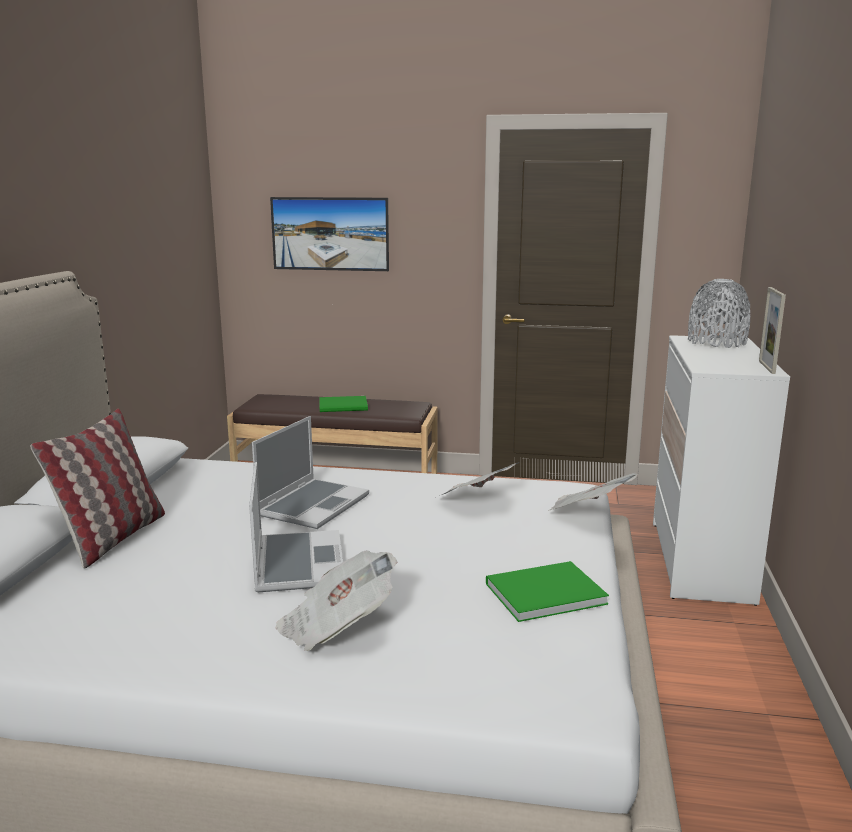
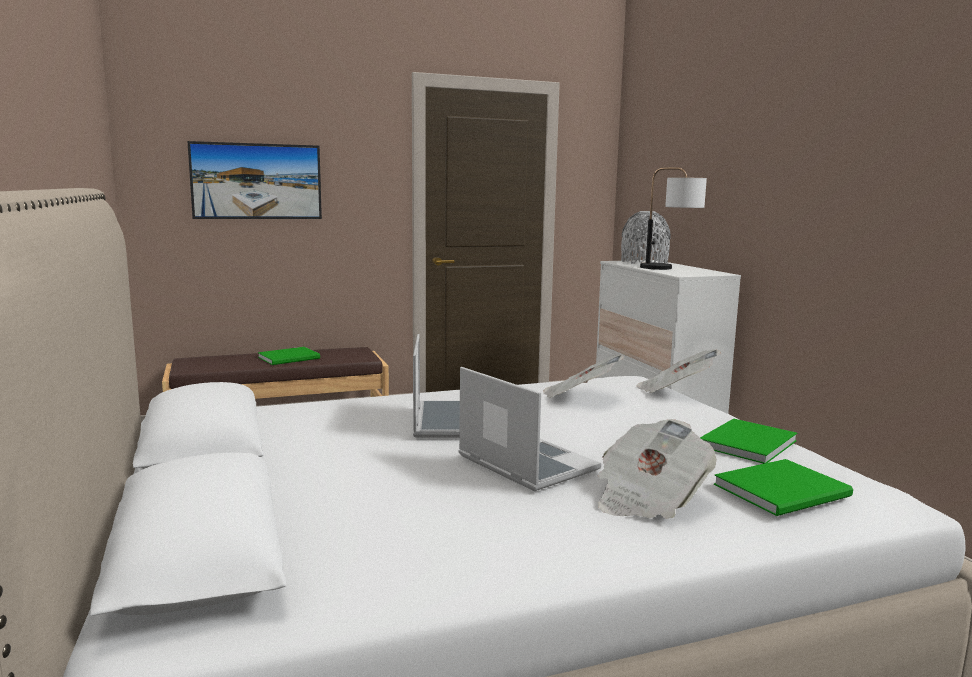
camera: 30 degrees left, 5 degrees down
pillow [30,408,165,568] -> none
picture frame [759,287,786,374] -> none
none -> table lamp [640,167,707,270]
none -> green book [714,459,853,516]

